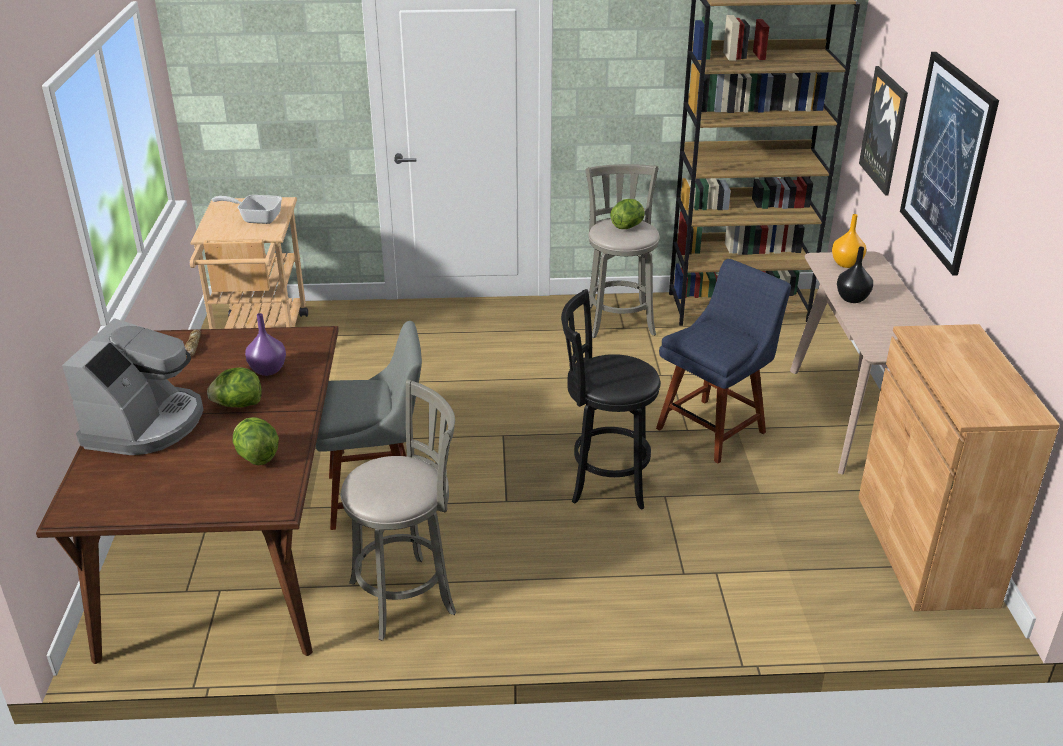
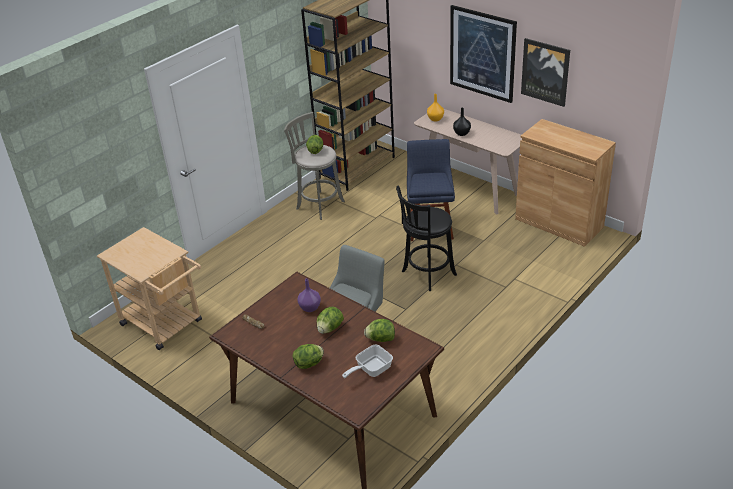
camera: 45 degrees left, 5 degrees up
coffee machine [62,318,204,455] -> lettuce [293,344,324,369]
frying pan [212,195,282,224] -> frying pan moved to [342,345,393,378]
grey stool [341,379,456,641] -> none
picture [859,66,908,195] -> picture moved to [521,38,570,107]

